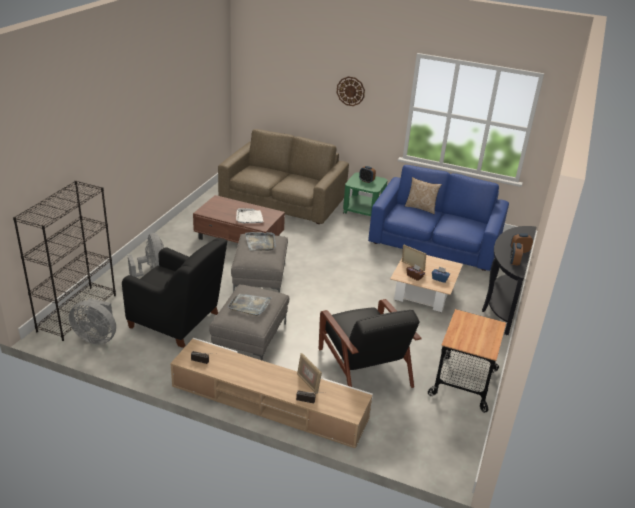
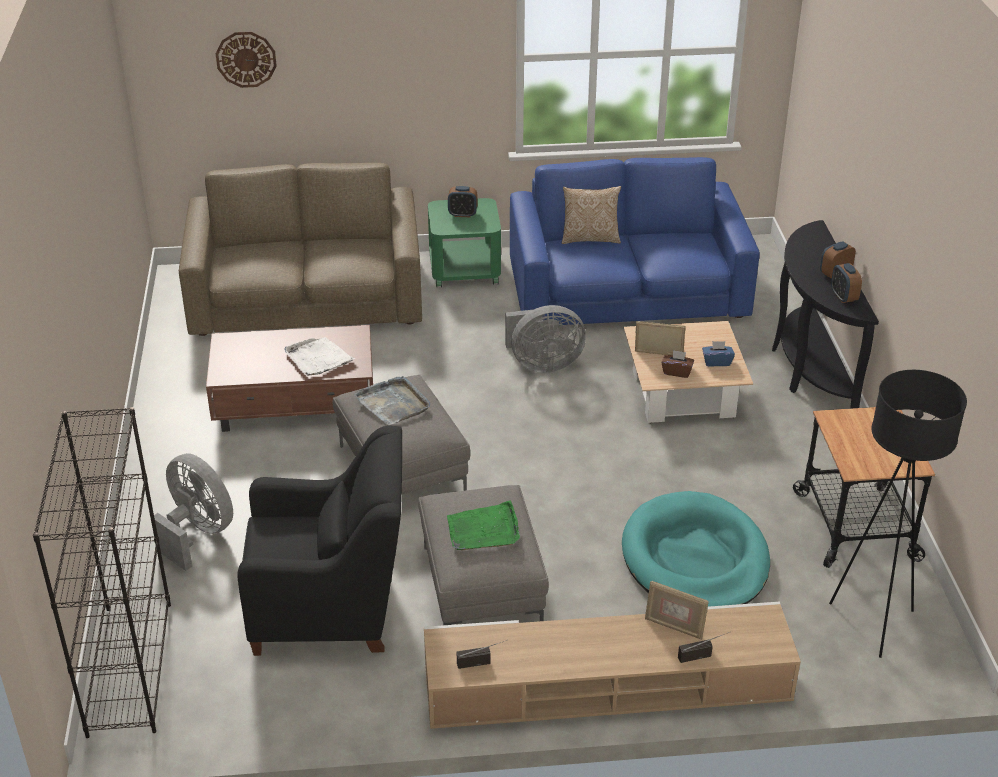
camera: 25 degrees left, 5 degrees up
grey fan [69,298,116,345] -> grey fan moved to [505,305,586,373]
grey tray [228,294,272,316] -> green tray [447,500,520,550]
black armchair [319,299,422,388] -> turquoise dog bed [622,491,770,607]
wall clock [337,76,365,106] -> wall clock moved to [216,32,277,88]
none -> black floor lamp [829,370,967,658]

